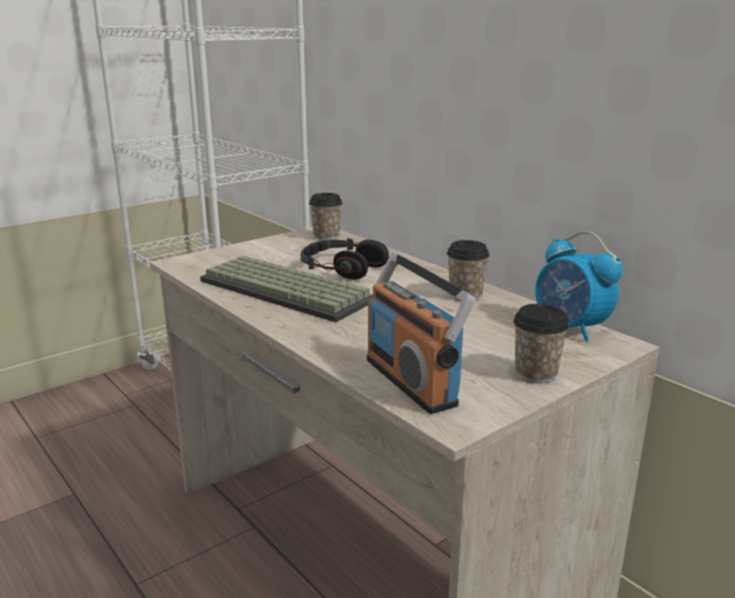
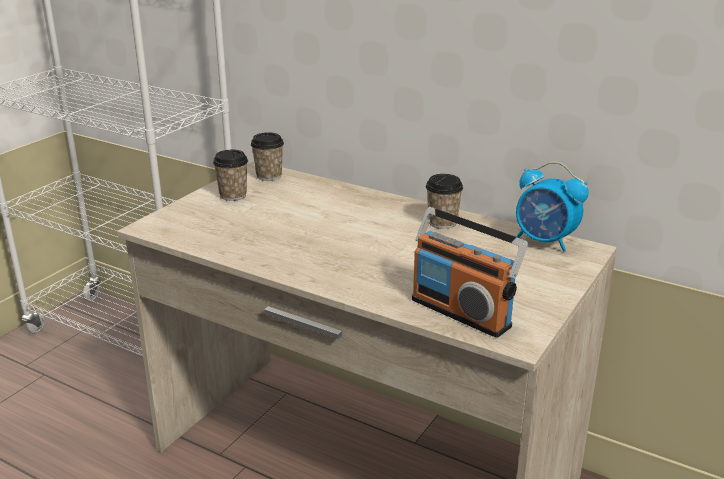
camera: 20 degrees left, 5 degrees up
keyboard [200,256,373,322] -> none
headphones [300,238,389,280] -> none
cup [513,304,569,383] -> cup moved to [213,150,248,201]

